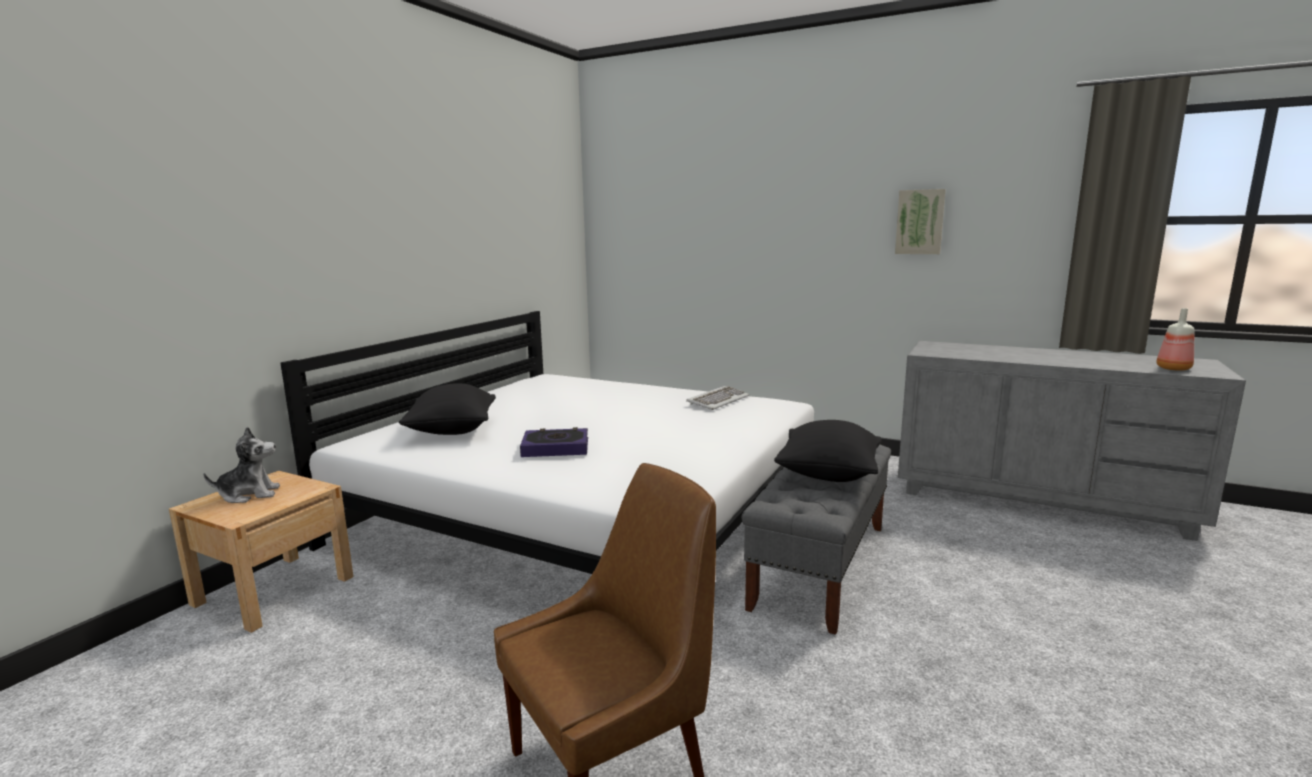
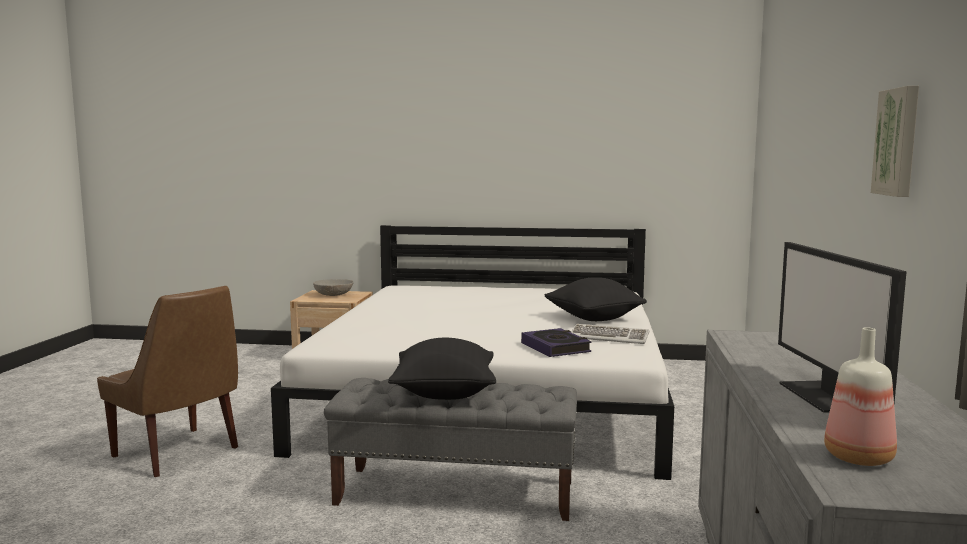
camera: 70 degrees right, 5 degrees down
plush toy [203,427,280,503] -> grey bowl [313,279,354,296]
black pillow [399,383,496,435] -> black pillow moved to [545,277,647,321]
book [520,427,588,457] -> book moved to [521,328,592,357]
none -> monitor [778,242,907,413]

